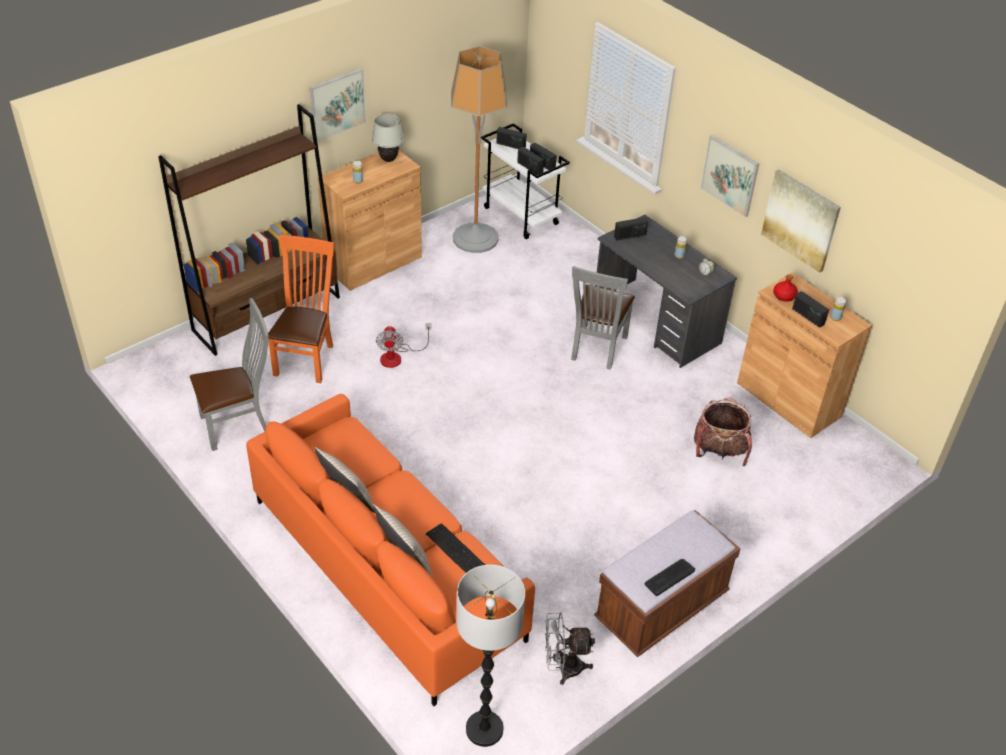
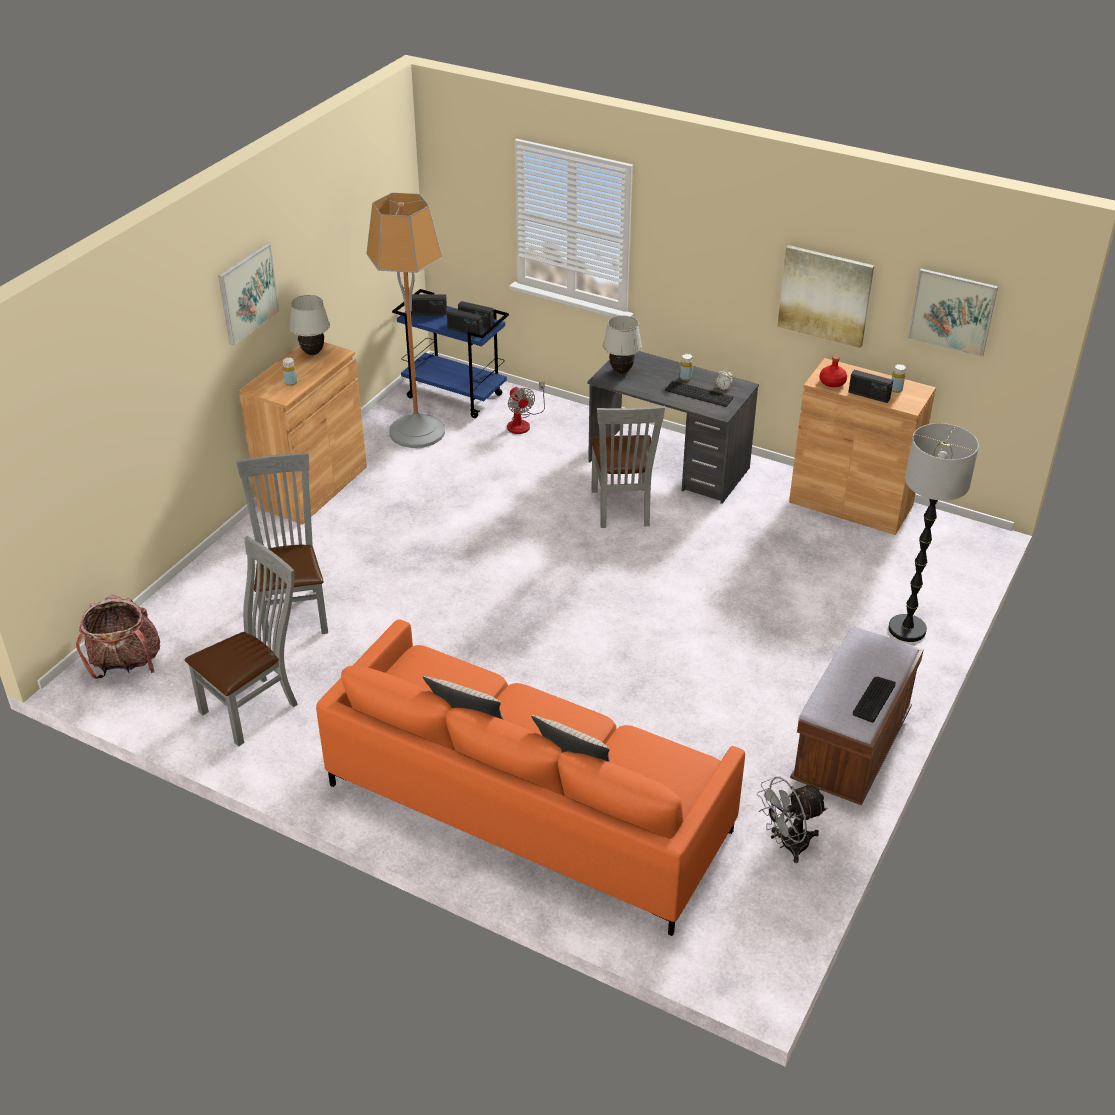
camera: 20 degrees left, 5 degrees down
brown bookcase [158,104,340,356] -> none
orange chair [268,235,334,383] -> grey chair [236,453,328,642]
fan [376,323,431,368] -> fan moved to [507,381,545,434]
keyboard [426,523,485,573] -> keyboard moved to [665,381,734,407]
floor lamp [456,564,525,747] -> floor lamp moved to [888,423,979,642]
white cart [481,123,570,239] -> blue cart [392,289,509,418]
radio [614,217,648,241] -> white table lamp [603,315,642,374]
backpack [694,397,752,467] -> backpack moved to [76,594,160,679]
picture [700,135,759,217] -> picture moved to [908,268,998,357]

